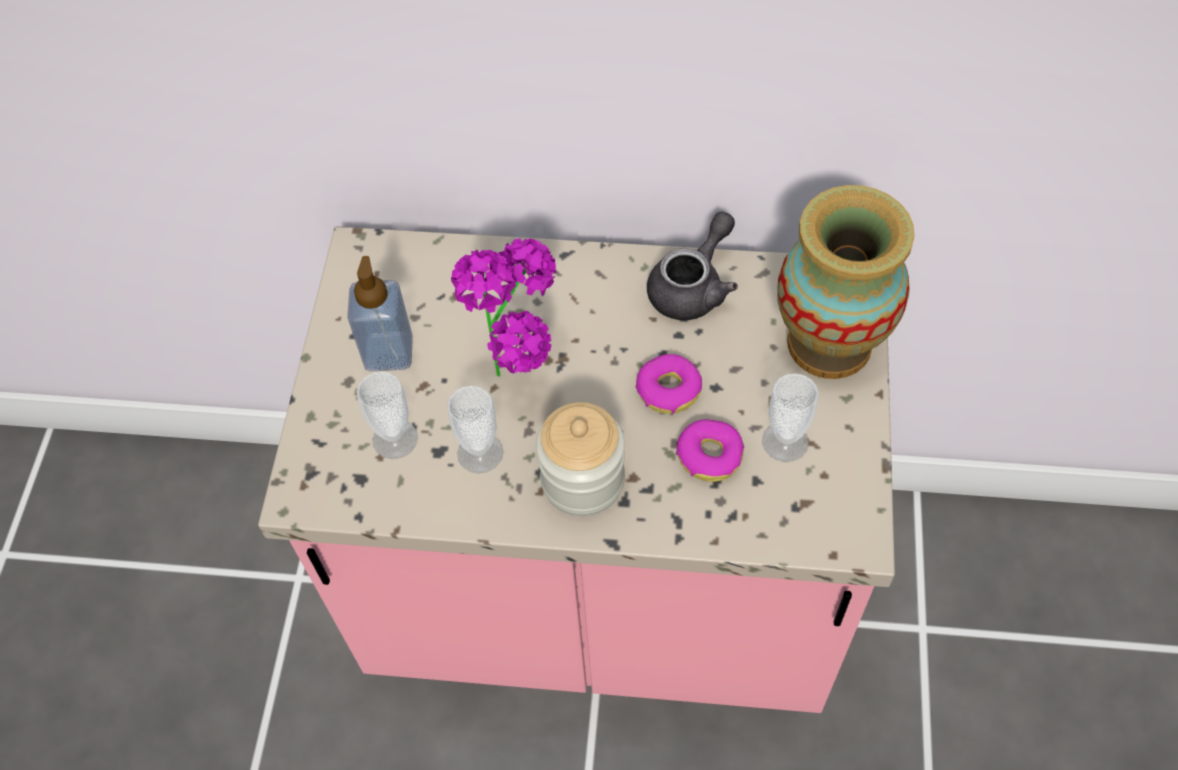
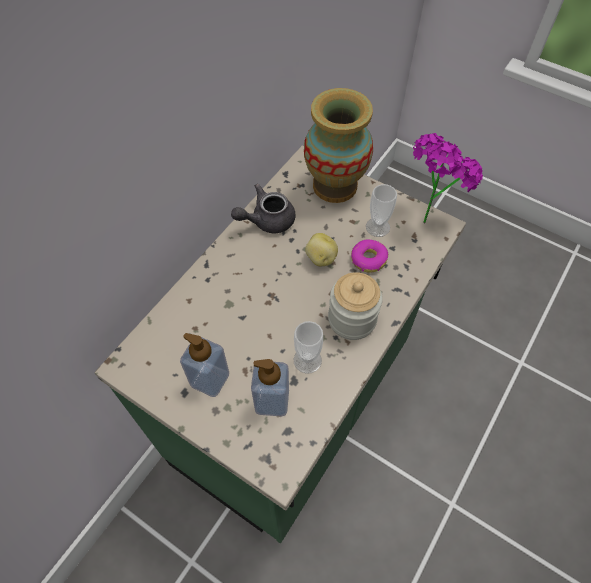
camera: 65 degrees left, 0 degrees up
pink counter [258,226,895,713] -> green counter [95,146,466,543]
cup [357,372,418,459] -> soap dispenser [251,359,289,417]
potted plant [451,238,557,377] -> potted plant moved to [413,133,483,223]
donut [636,354,702,414] -> potato [305,233,338,266]
grey teapot [647,211,738,320] -> grey teapot turned 90 degrees counterclockwise [231,184,296,233]

